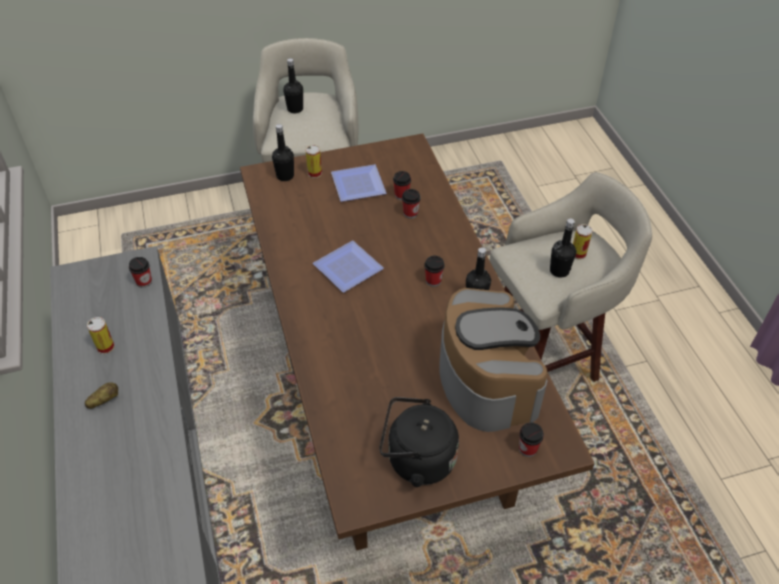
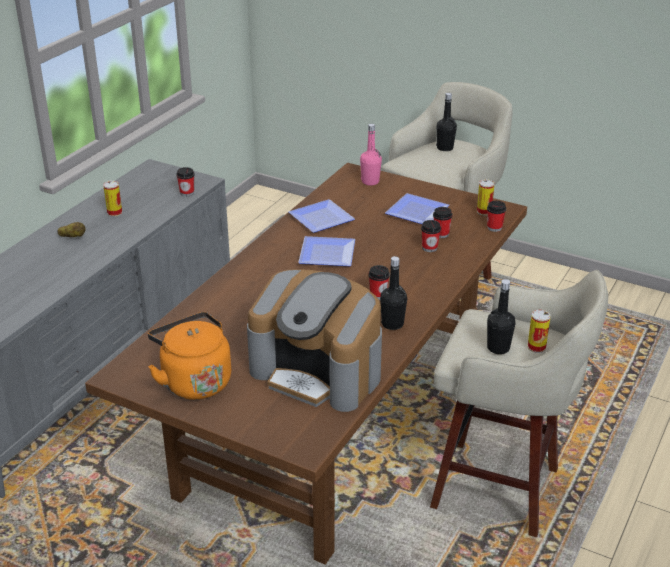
camera: 45 degrees right, 15 degrees down
black bottle [272,124,294,181] -> pink bottle [360,124,382,186]
can [306,145,322,178] -> can moved to [477,179,494,216]
black kettle [379,397,459,487] -> orange kettle [148,312,231,400]
coffee machine [439,288,548,432] -> coffee machine turned 90 degrees clockwise [247,269,382,412]
cup [519,422,544,457] -> cup moved to [487,201,506,232]
none -> plate [288,199,355,233]

